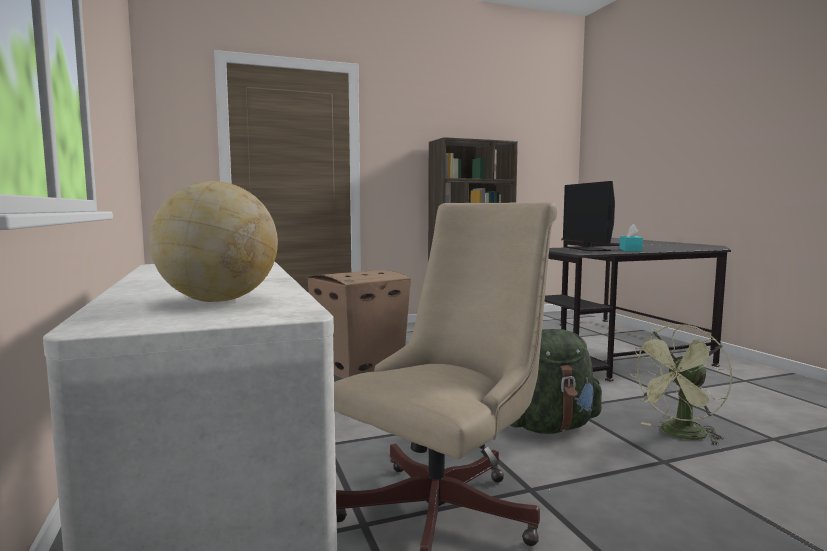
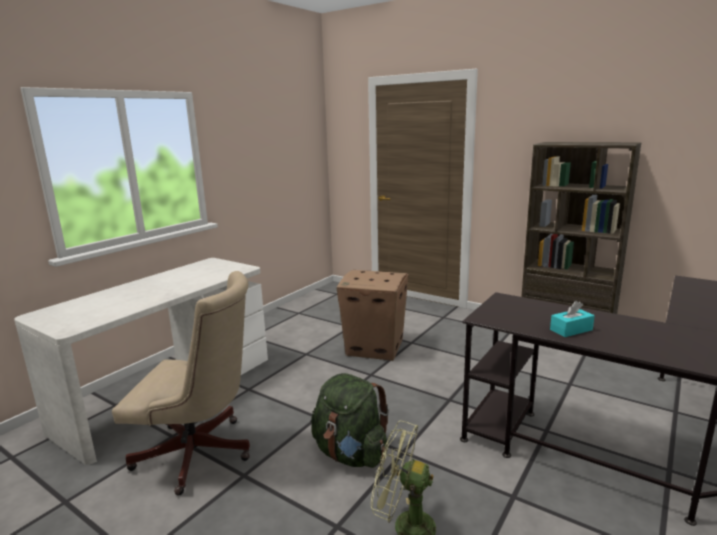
camera: 55 degrees right, 10 degrees up
globe [149,181,278,302] -> none
monitor [563,181,615,251] -> none

